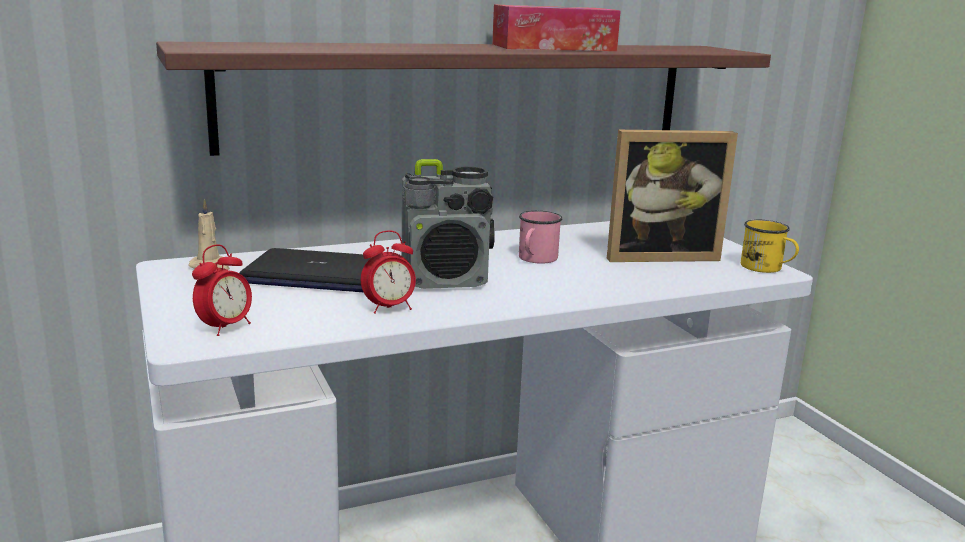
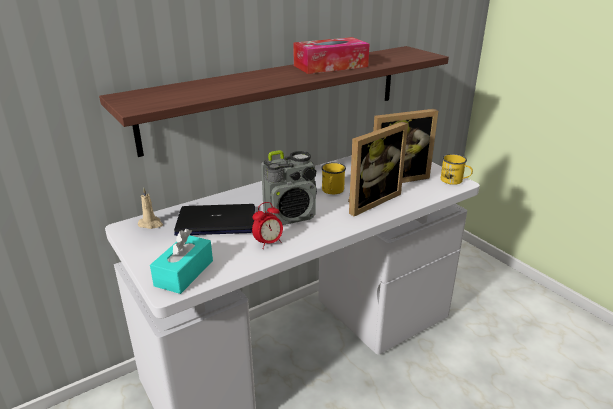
camera: 10 degrees left, 10 degrees up
alarm clock [192,244,252,336] -> turquoise tissue box [150,229,213,294]
pink mug [519,211,563,264] -> yellow mug [321,163,346,194]
none -> picture frame [348,122,408,217]

